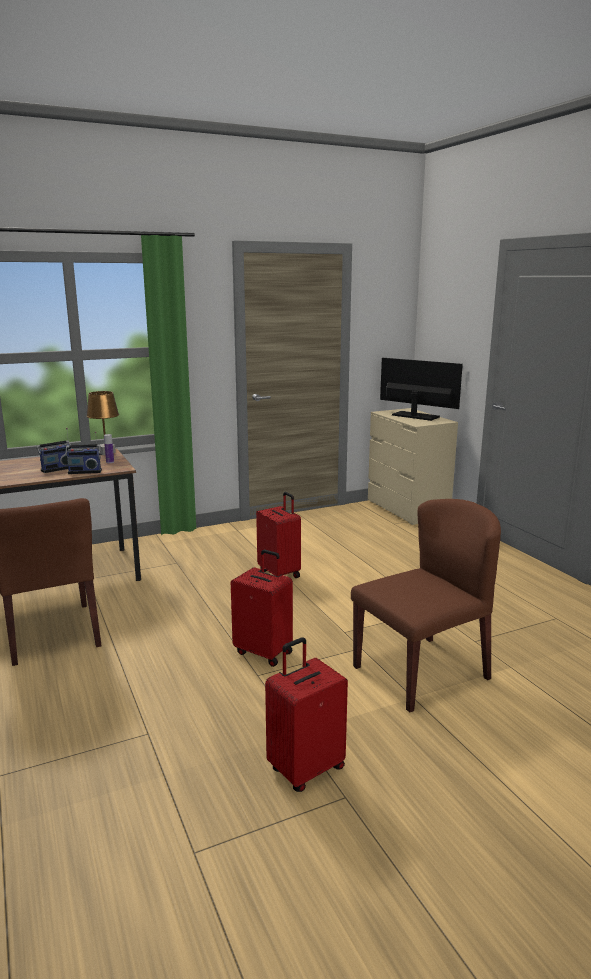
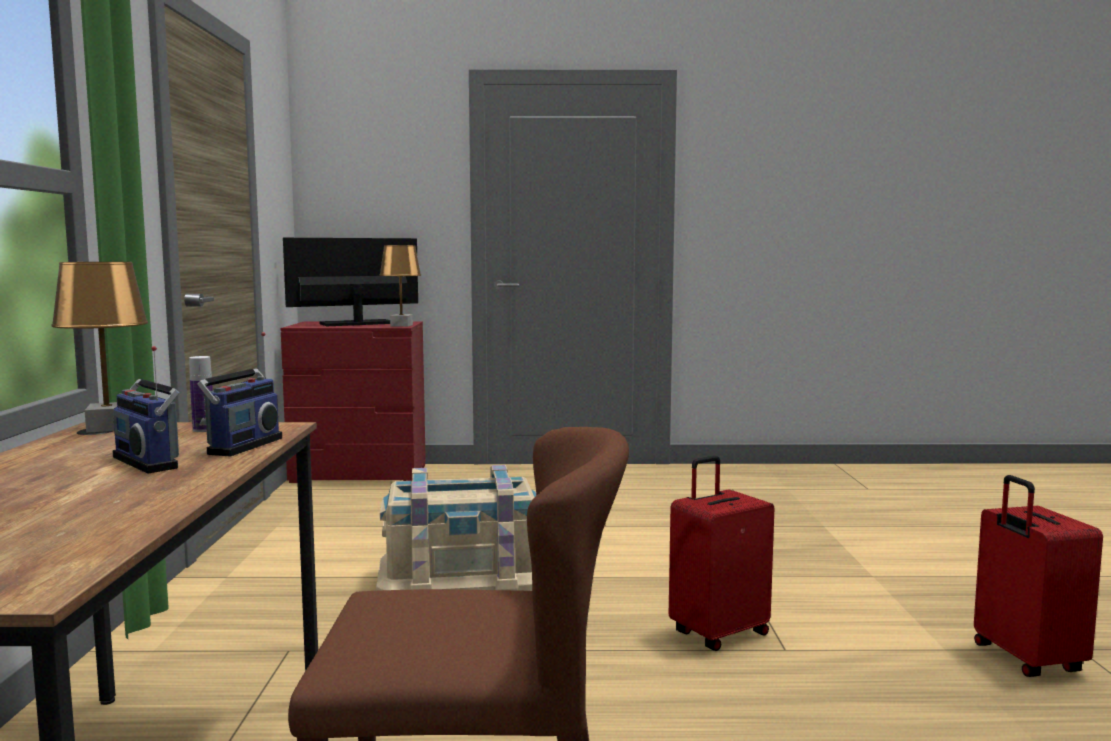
camera: 65 degrees left, 10 degrees down
radio [36,428,72,473] -> radio turned 150 degrees clockwise [113,346,179,474]
red suitcase [256,492,301,578] -> beige storage box [376,465,536,591]
brown chair [351,499,501,713] -> none
beige dresser [368,408,458,525] -> red dresser [281,322,426,483]
none -> brown table lamp [380,245,421,327]

